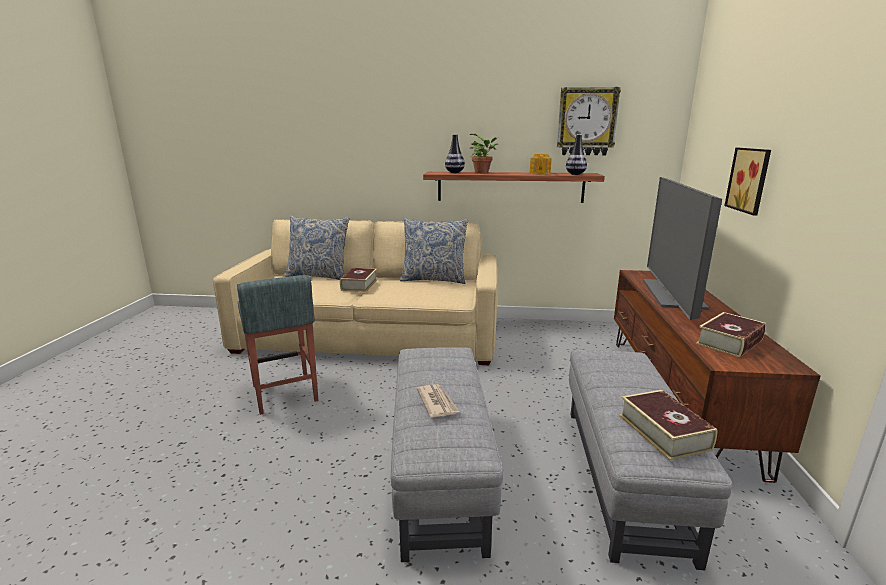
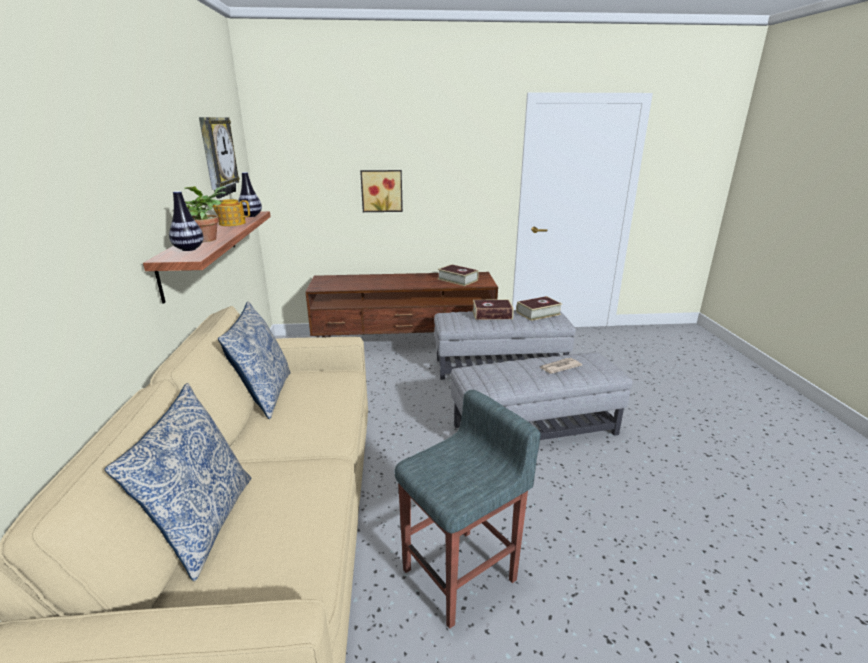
camera: 100 degrees left, 5 degrees up
book [340,268,377,292] -> book moved to [473,299,514,320]
television [643,177,722,320] -> none

